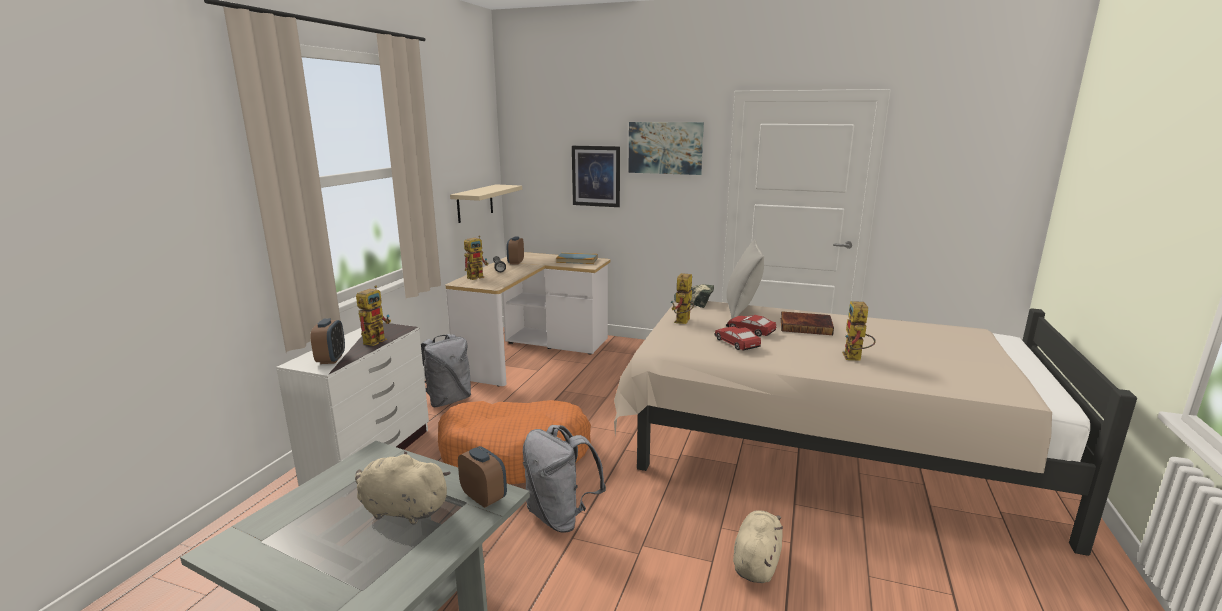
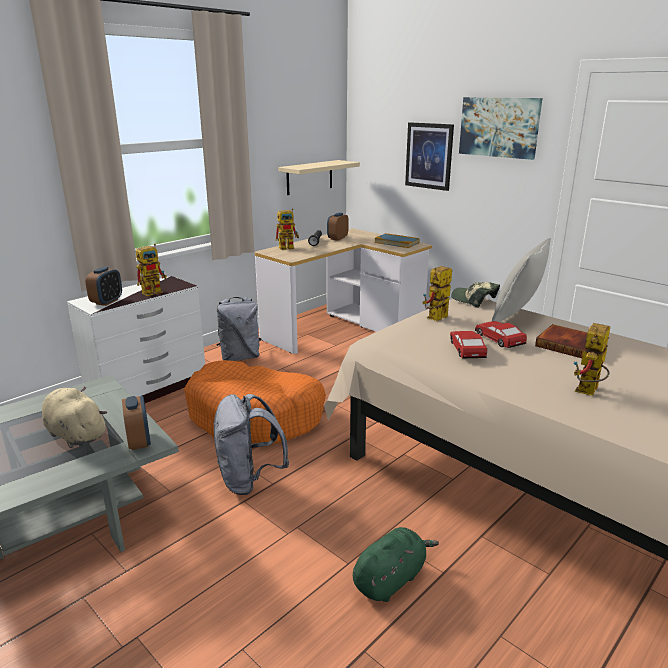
camera: 25 degrees right, 5 degrees up
beige plush toy [733,510,783,583] -> green plush toy [353,527,439,602]

